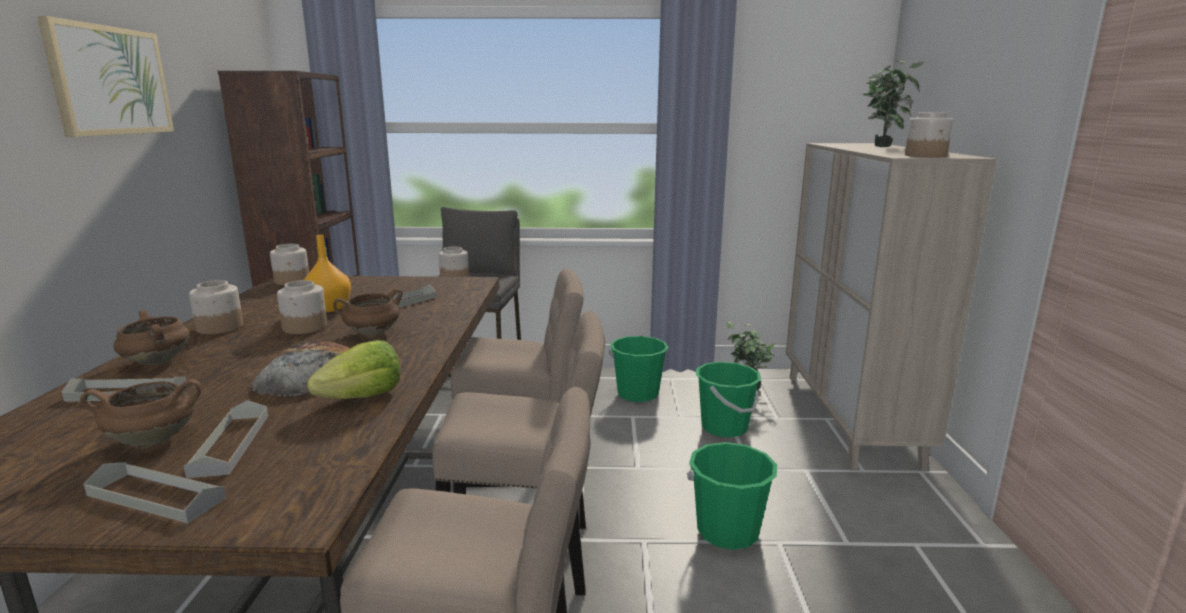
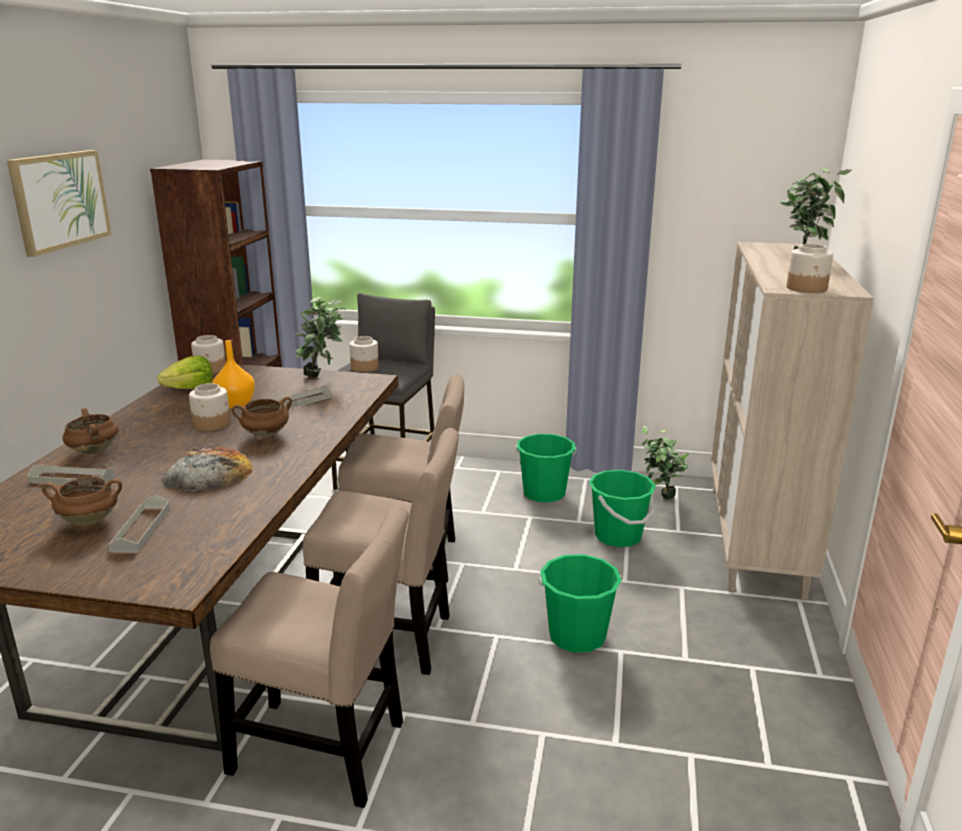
camera: 10 degrees right, 5 degrees up
grey tray [84,462,226,523] -> none
jar [189,280,243,334] -> none
lettuce [307,340,400,399] -> lettuce moved to [157,356,213,389]
none -> potted plant [295,297,346,377]

